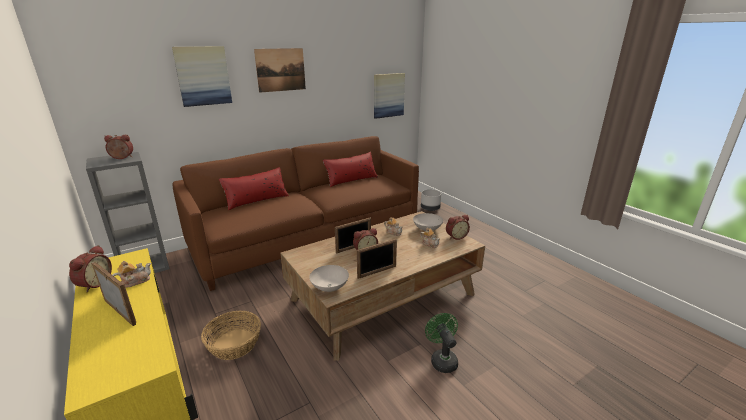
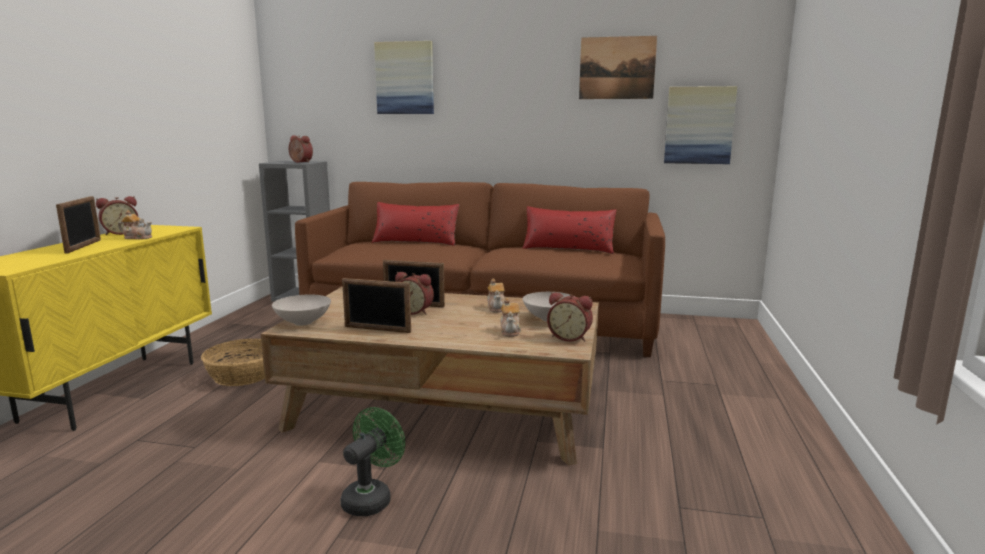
camera: 45 degrees right, 10 degrees down
picture [254,48,306,93] -> picture moved to [579,36,657,99]
grey planter [421,189,441,211] -> none

